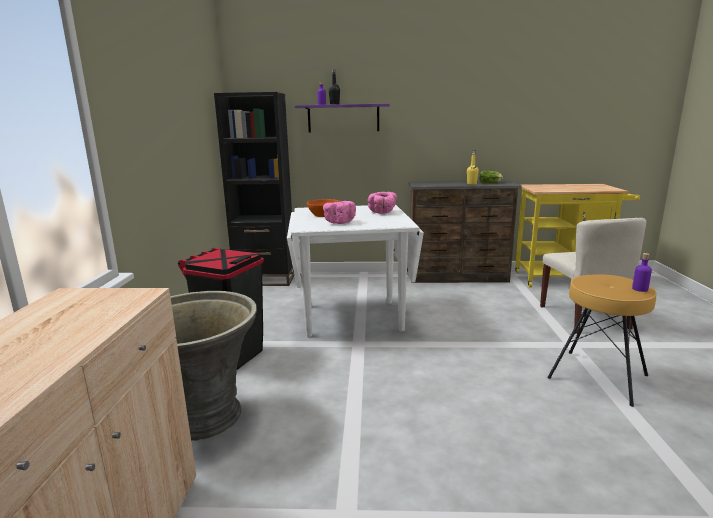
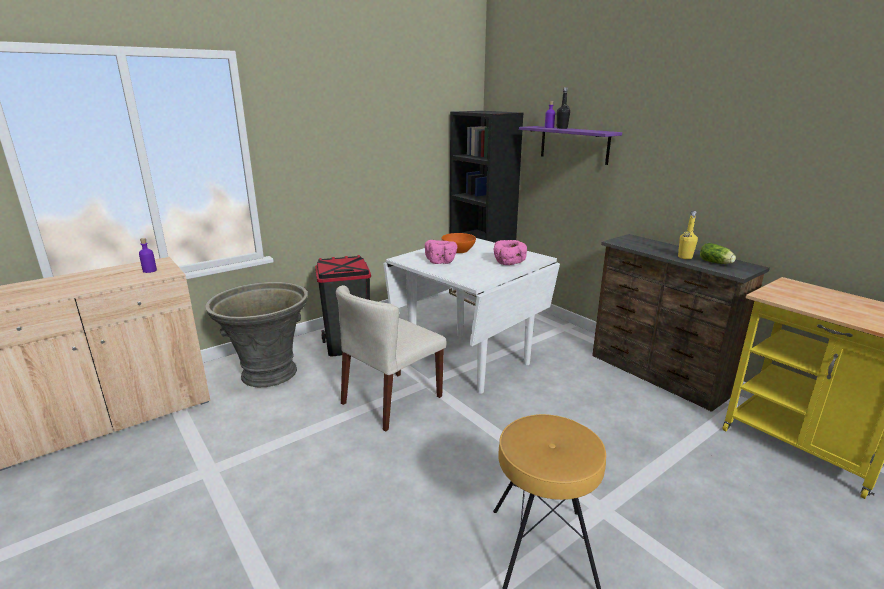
camera: 50 degrees right, 5 degrees up
beige chair [540,218,646,334] -> beige chair moved to [336,285,447,432]
purple bottle [632,253,652,292] -> purple bottle moved to [139,238,157,273]

